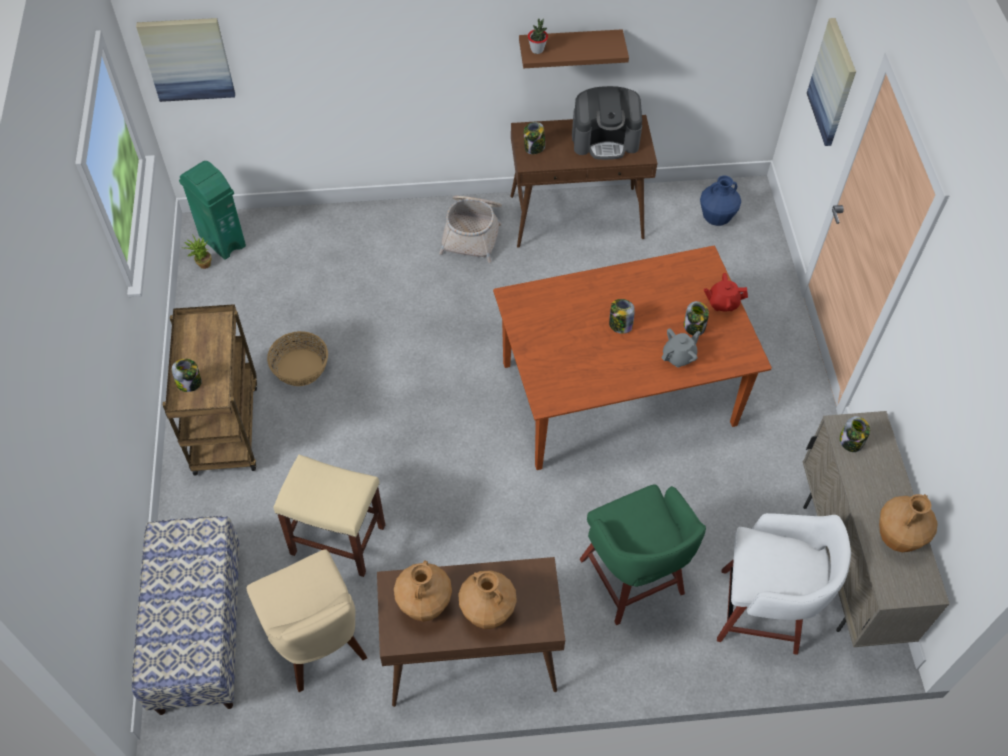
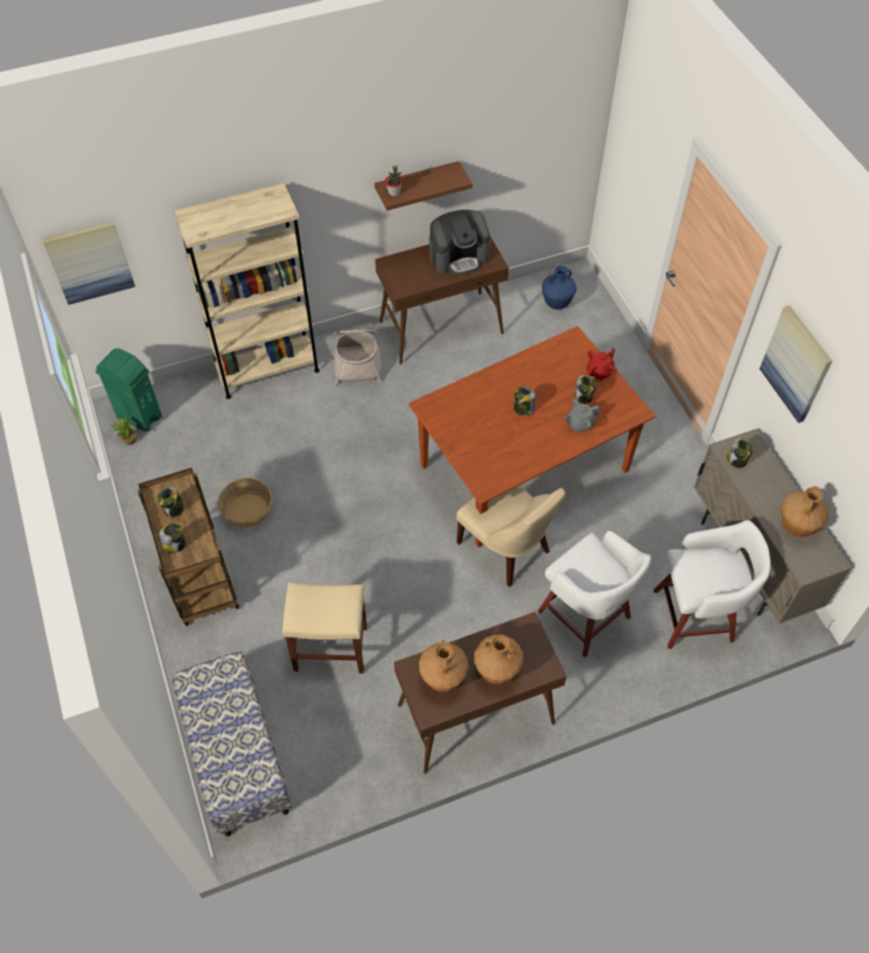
camera: 15 degrees left, 0 degrees up
beige chair [246,549,367,692] -> beige chair moved to [456,485,565,587]
jar [524,122,545,154] -> jar moved to [158,487,185,518]
green stool [580,485,706,625] -> white stool [538,531,651,657]
grey teapot [661,328,701,368] -> grey teapot turned 150 degrees counterclockwise [564,398,600,432]
red teapot [704,273,748,311] -> red teapot turned 150 degrees clockwise [587,348,617,381]
picture [807,18,856,146] -> picture moved to [760,305,832,423]
none -> beige bookcase [174,183,320,399]

